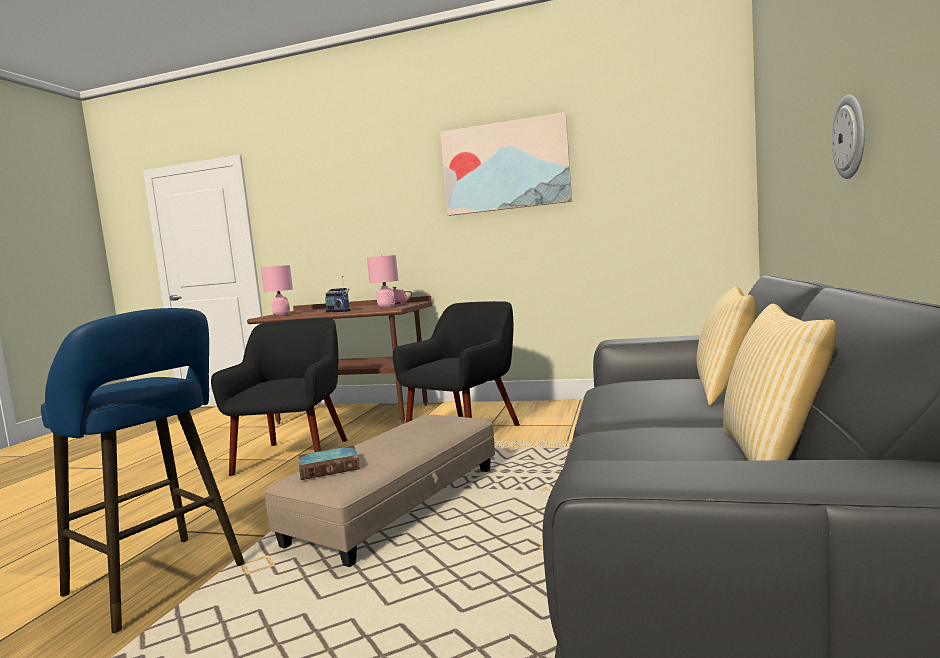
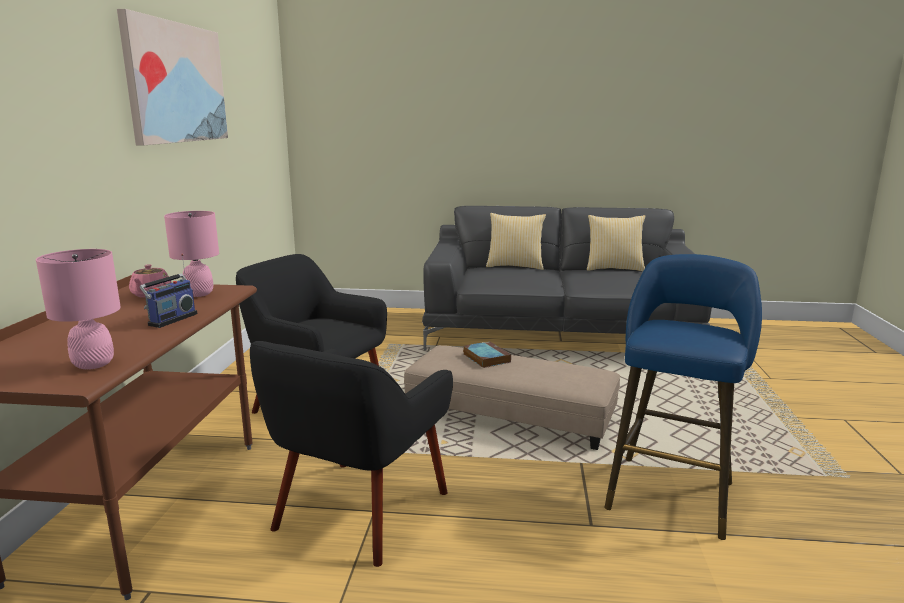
camera: 100 degrees left, 10 degrees up
black armchair [211,318,348,476] -> black armchair turned 60 degrees counterclockwise [250,341,453,567]
book [299,446,360,480] -> book moved to [463,341,511,368]
wall clock [832,95,865,179] -> none

